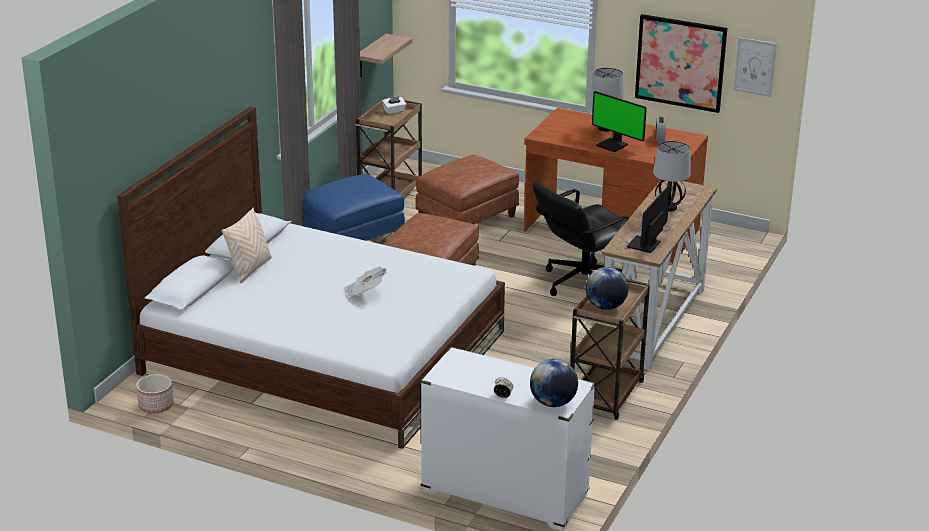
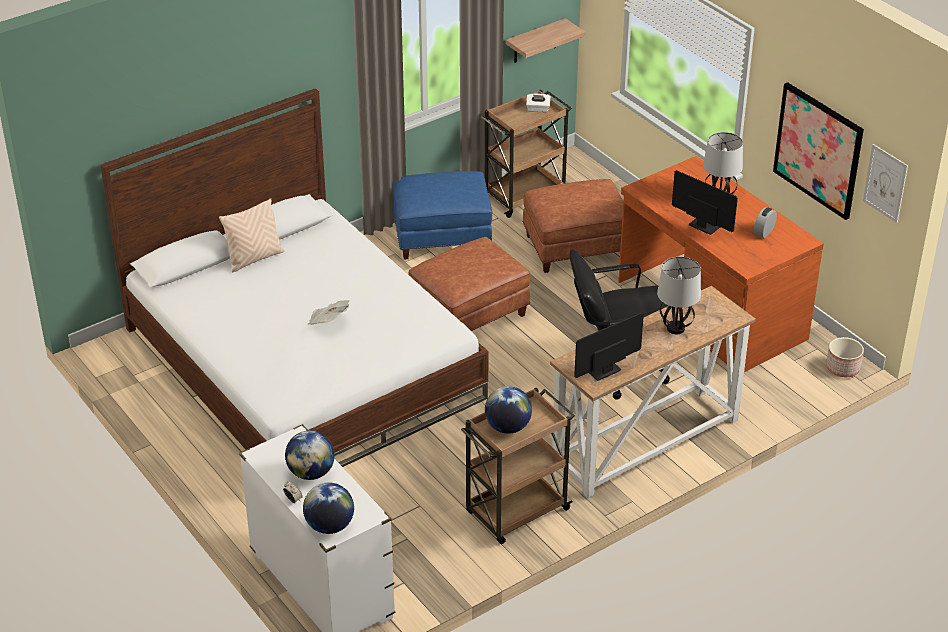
camera: 30 degrees right, 10 degrees up
planter [136,374,174,414] -> planter moved to [826,337,864,377]
monitor [592,91,647,152] -> monitor turned 150 degrees clockwise [672,170,738,235]
none -> globe [285,430,335,480]

